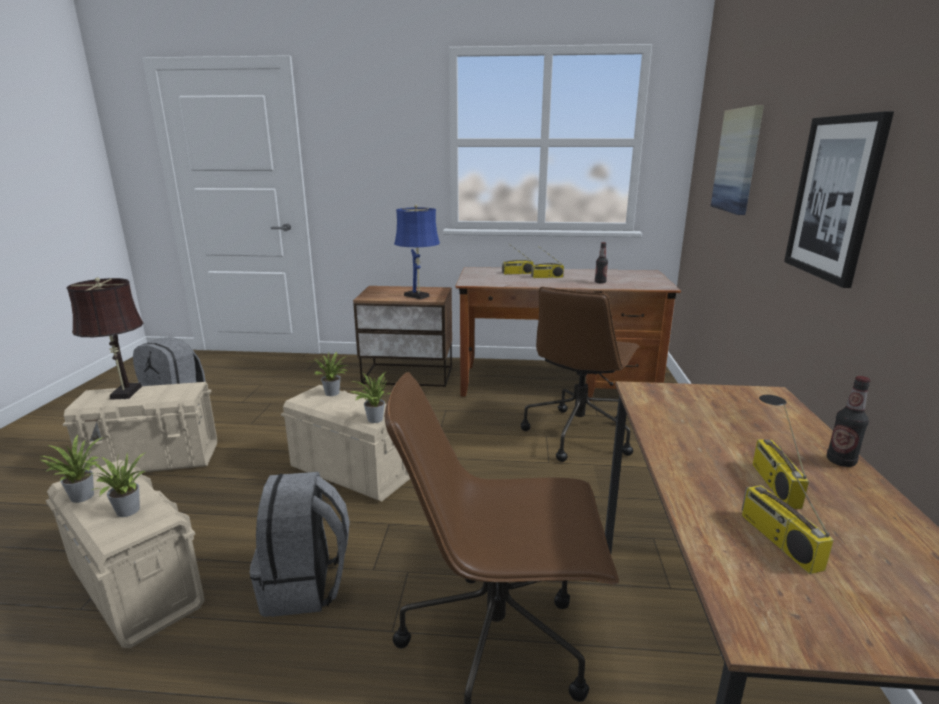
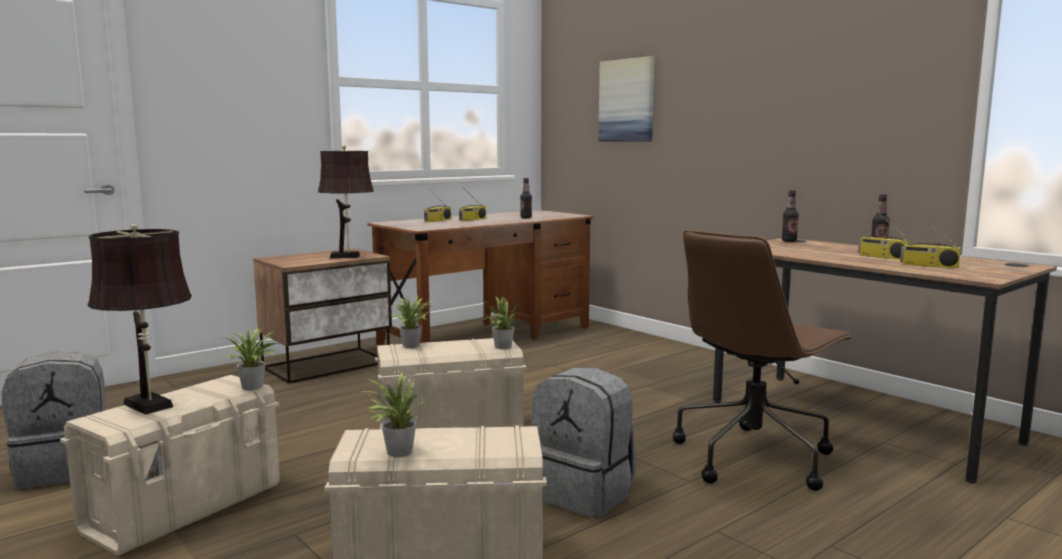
camera: 45 degrees left, 10 degrees down
potted plant [82,452,146,517] -> potted plant moved to [219,326,279,390]
blue table lamp [394,204,440,299] -> brown table lamp [318,145,374,258]
brown office chair [521,287,640,462] -> none
picture [784,111,894,288] -> none
none -> bottle [782,190,799,242]

